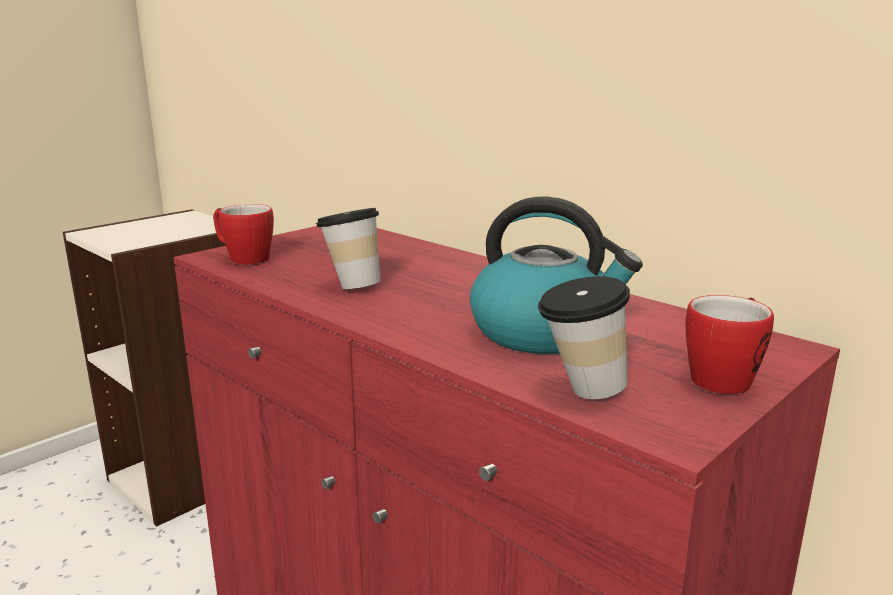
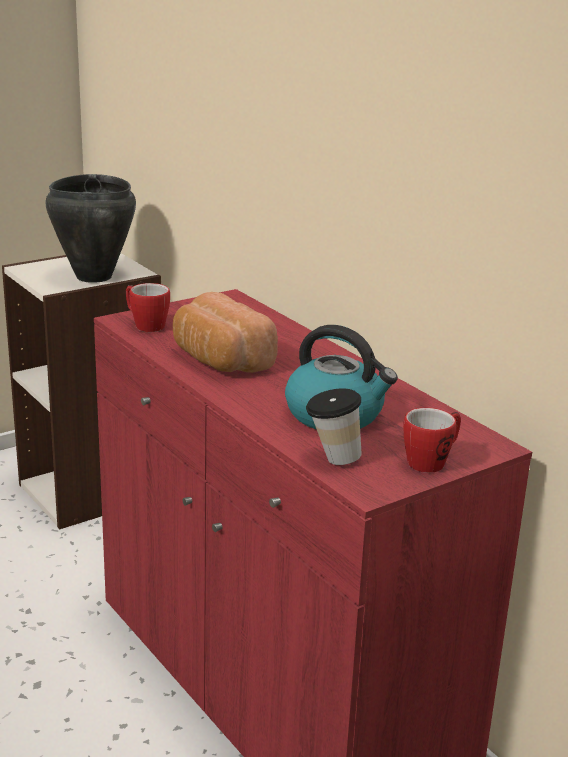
camera: 10 degrees right, 5 degrees up
cup [316,208,381,289] -> bread [173,292,278,373]
none -> black cooking pot [45,174,136,283]

